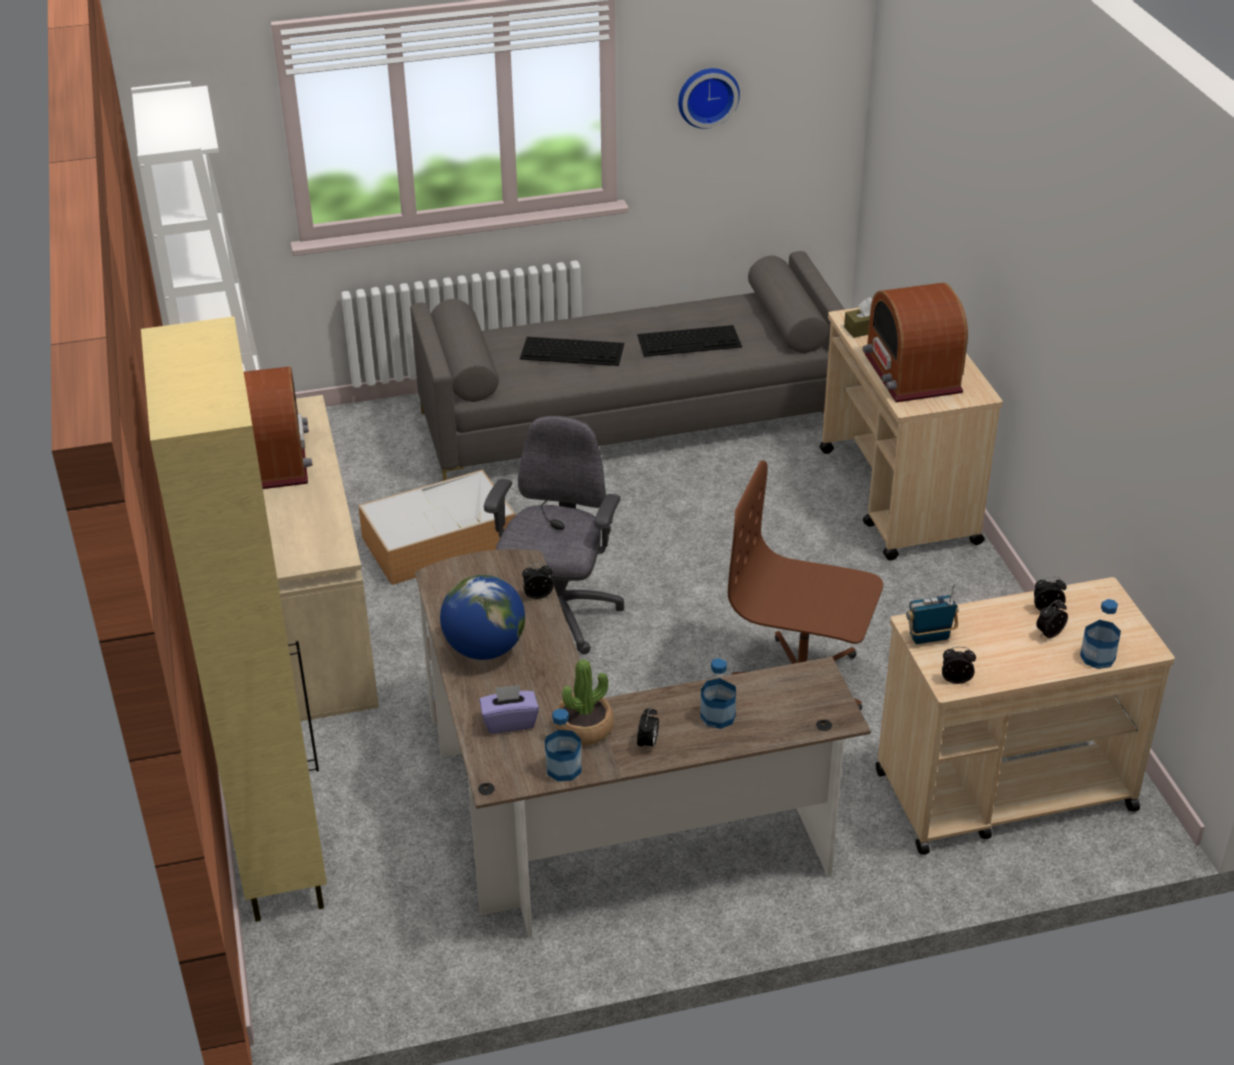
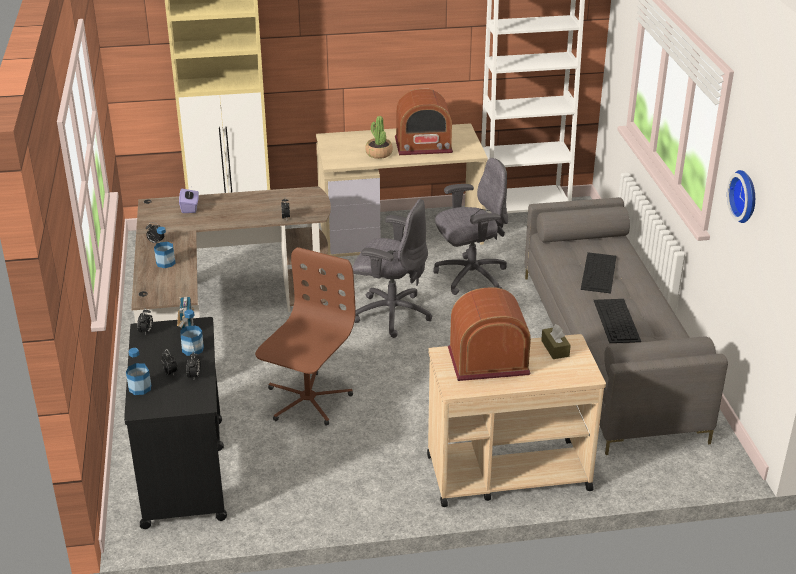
camera: 95 degrees right, 5 degrees down
storage box [358,469,516,585] -> grey office chair [433,158,508,295]
globe [440,575,525,660] -> none
bottle [545,709,581,781] -> bottle moved to [180,310,204,356]
potted plant [555,659,614,746] -> potted plant moved to [365,116,393,159]
beige cart [876,577,1175,855] -> black cart [124,317,227,529]

